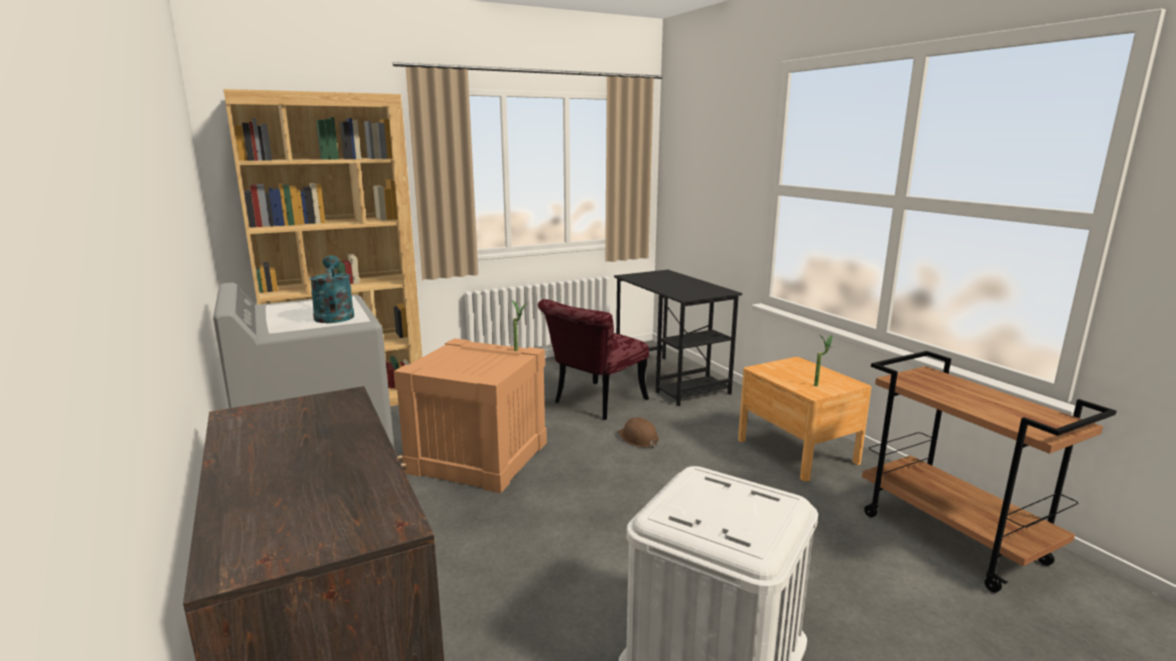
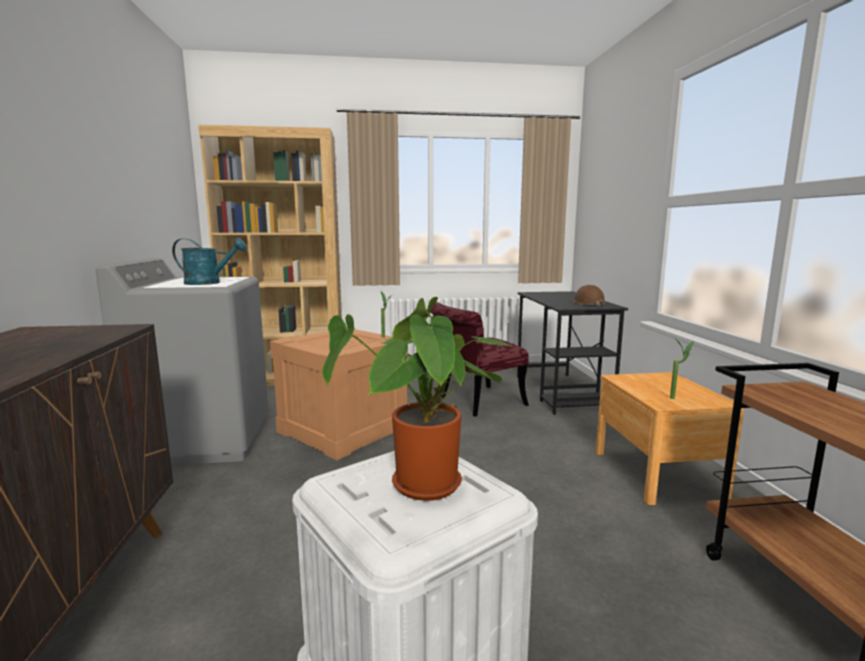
camera: 20 degrees right, 5 degrees down
turquoise watering can [310,255,354,323] -> turquoise watering can turned 90 degrees clockwise [172,238,247,285]
brown hard hat [618,417,659,448] -> brown hard hat moved to [571,285,606,306]
none -> potted plant [322,297,515,501]

